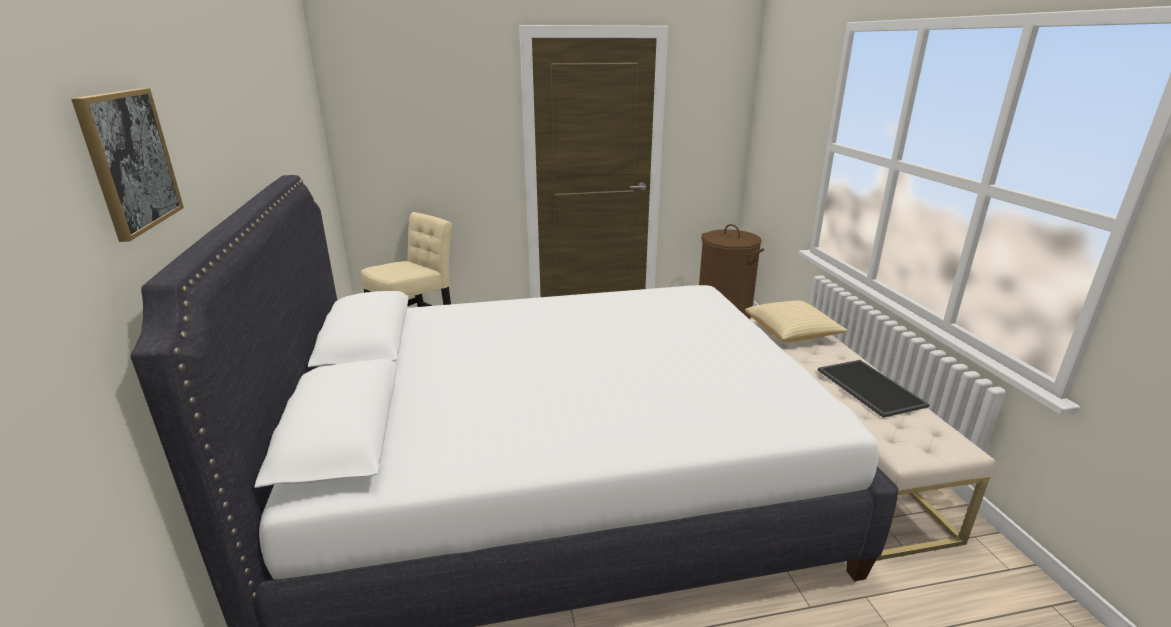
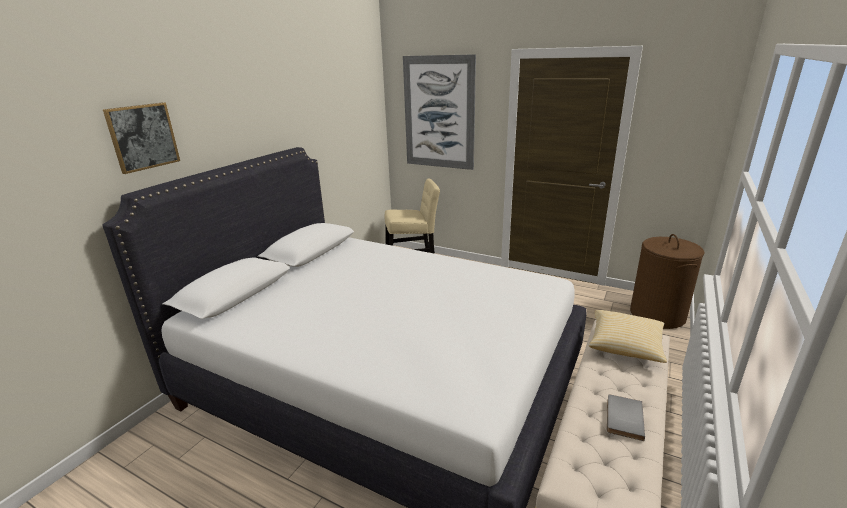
camera: 40 degrees right, 0 degrees up
tray [818,360,930,418] -> grey book [607,394,645,441]
none -> picture [403,54,476,170]

